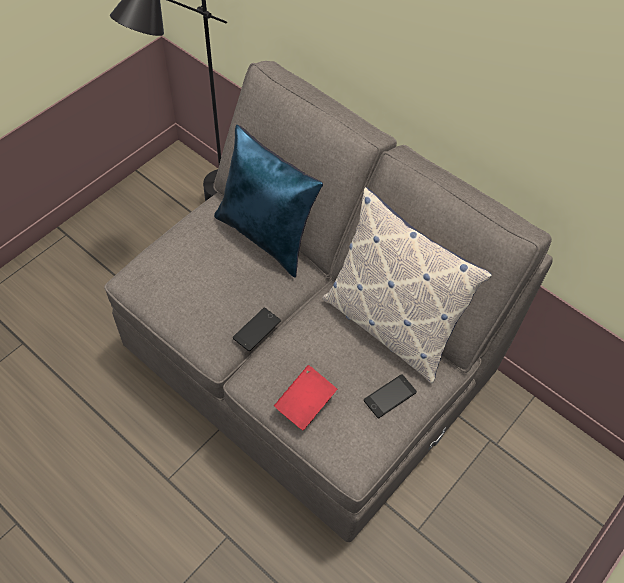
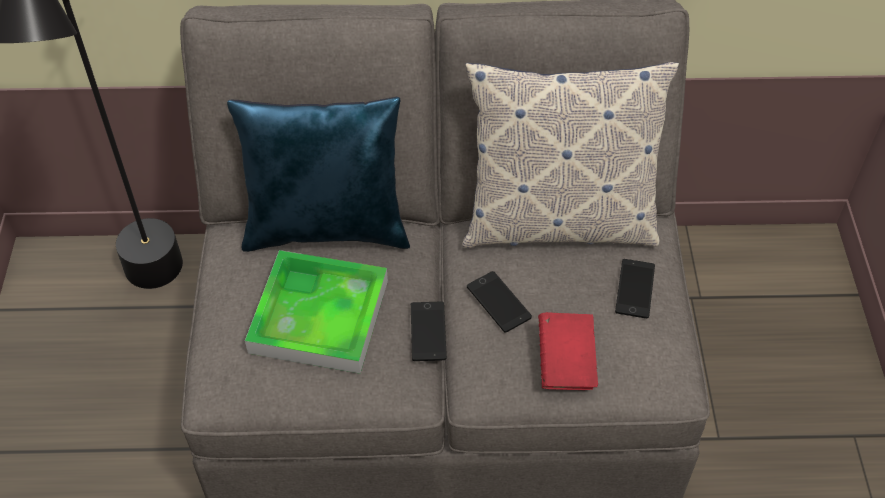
camera: 40 degrees left, 5 degrees down
none -> tray [245,250,388,374]
none -> phone [467,271,532,333]

